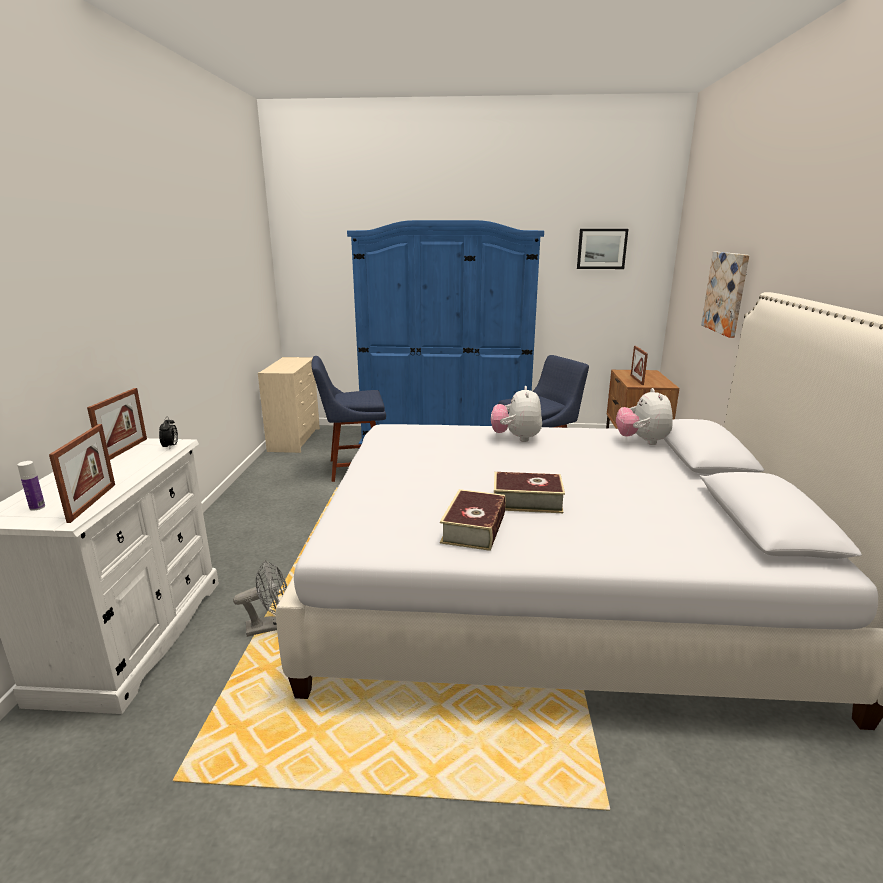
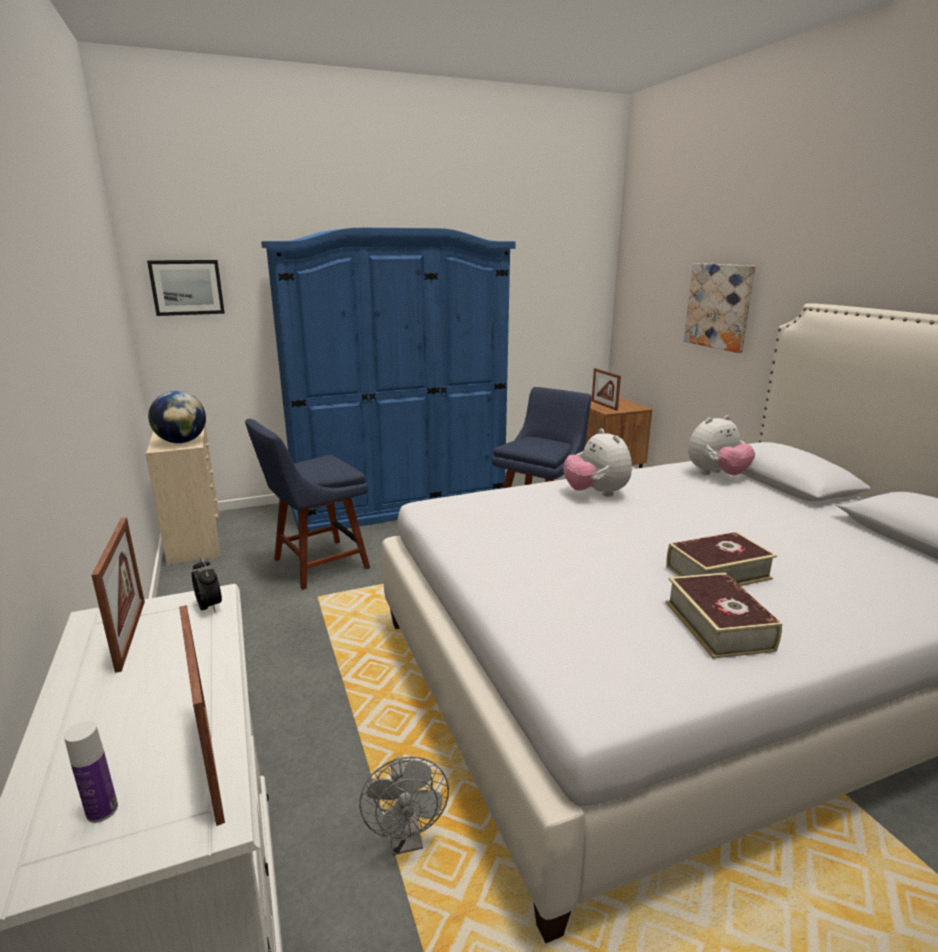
camera: 25 degrees left, 0 degrees up
grey fan [233,560,287,637] -> grey fan turned 120 degrees clockwise [359,757,449,856]
picture [577,229,628,269] -> picture moved to [147,260,225,316]
plush toy [616,388,673,445] -> plush toy turned 90 degrees counterclockwise [688,415,755,475]
none -> globe [148,391,206,443]

